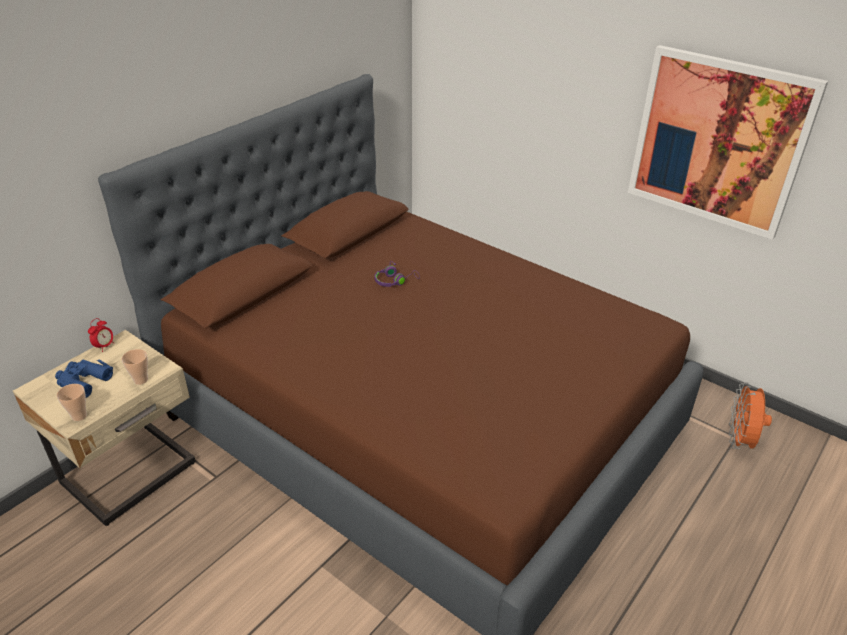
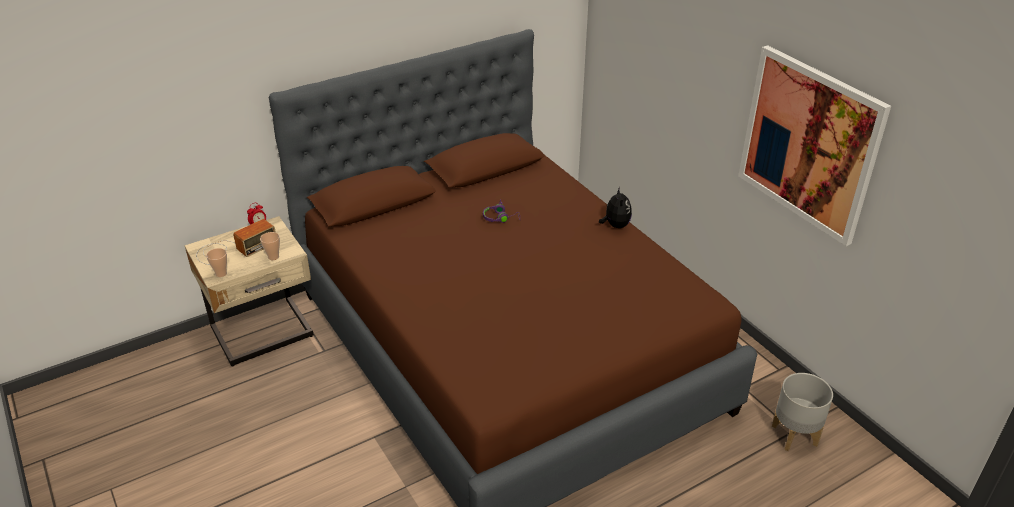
camera: 20 degrees right, 0 degrees up
blue binoculars [55,359,113,398] -> radio [196,219,276,265]
orange fan [729,382,772,449] -> grey planter [772,373,833,451]
none -> plush toy [599,187,632,228]

